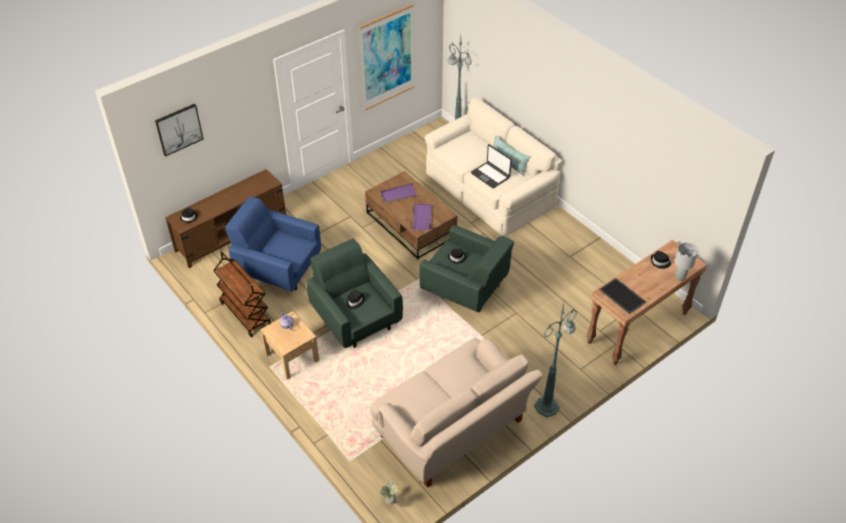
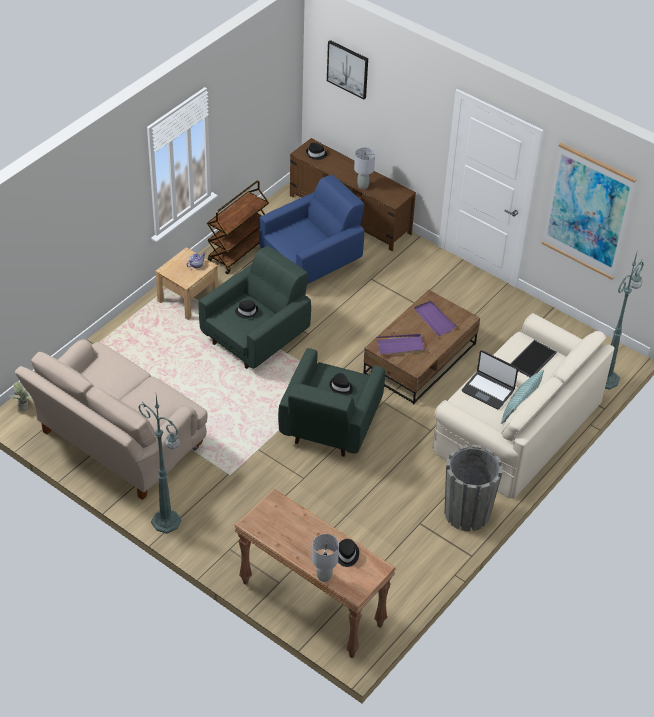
camera: 75 degrees right, 0 degrees up
blue armchair [225,197,321,291] -> blue armchair turned 45 degrees clockwise [259,175,364,284]
laptop [471,144,512,188] -> laptop turned 90 degrees counterclockwise [462,350,518,410]
tray [599,278,646,314] -> tray moved to [511,340,557,377]
none -> grey table lamp [354,147,375,189]
none -> grey planter [444,444,503,532]

